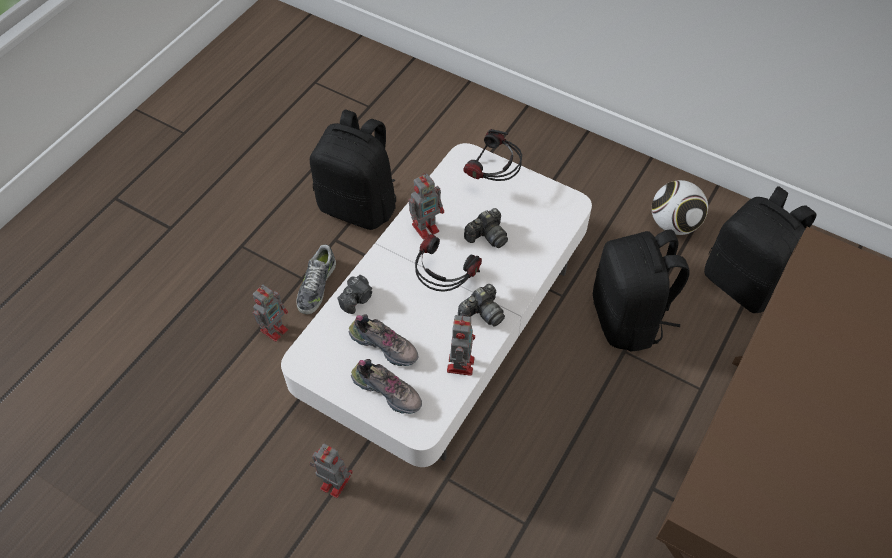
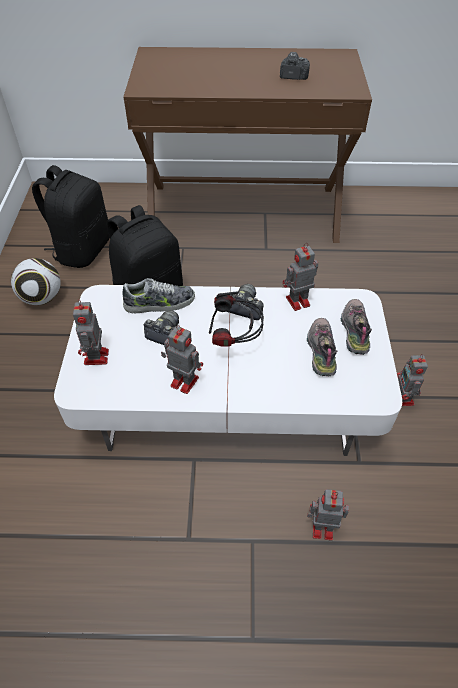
camera: 120 degrees left, 5 degrees down
shoe [297,244,336,314] -> shoe moved to [122,278,195,314]
black backpack [310,109,397,230] -> none
camera [337,275,372,314] -> camera moved to [280,52,310,80]
headphones [464,129,522,181] -> toy robot [73,299,109,365]

